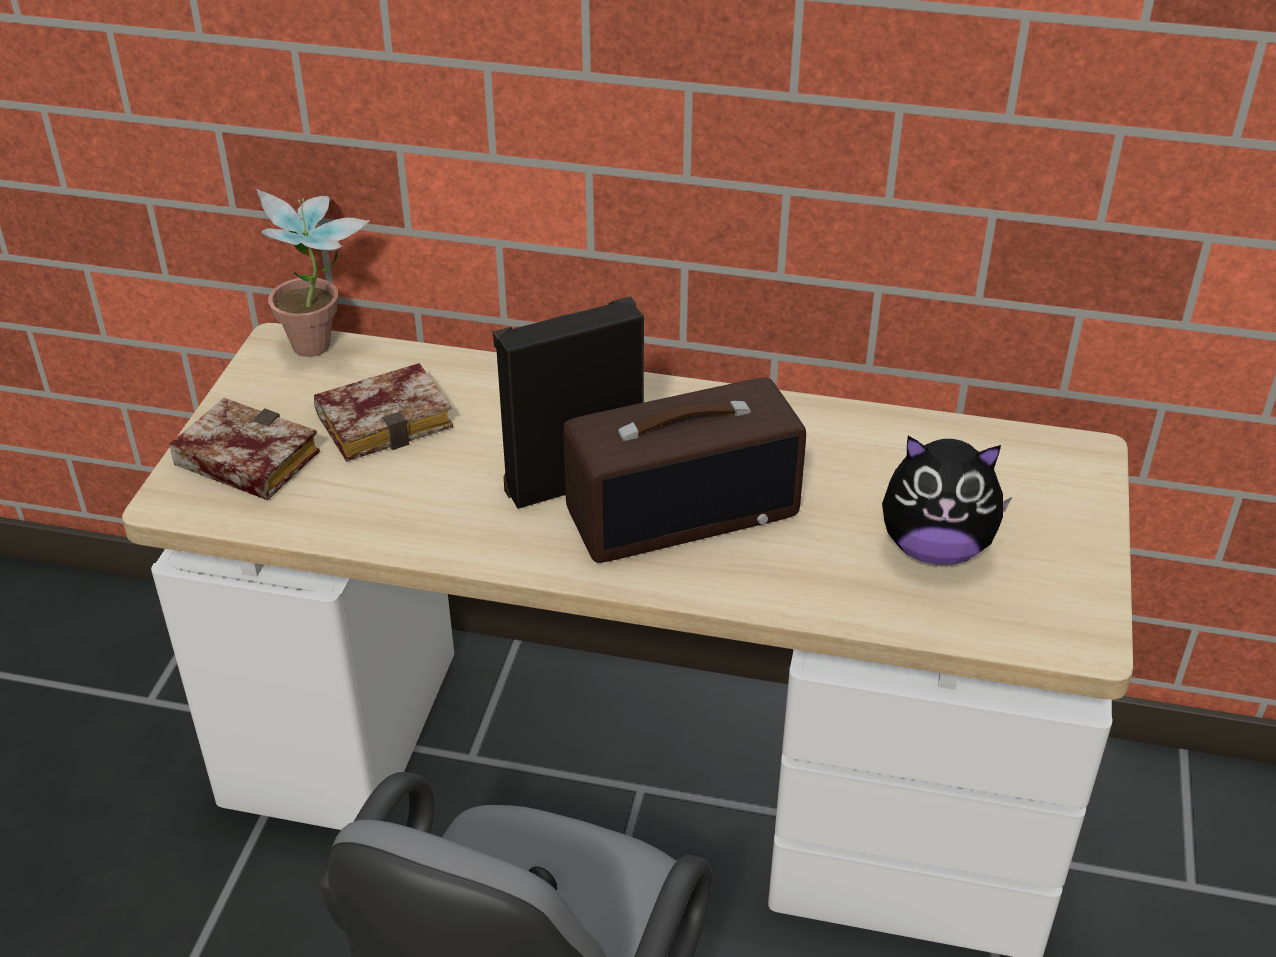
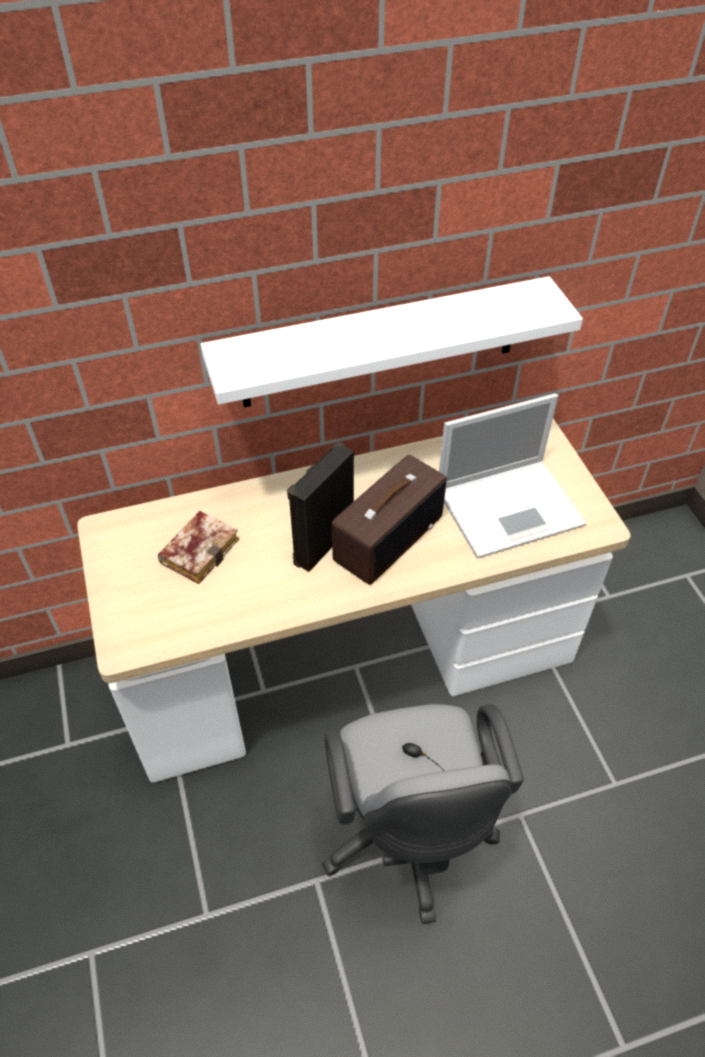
camera: 30 degrees left, 10 degrees up
book [169,398,320,500] -> none
potted plant [257,189,370,357] -> none
plush toy [882,436,1012,565] -> laptop [439,393,587,559]
none -> white shelf [200,276,583,407]

